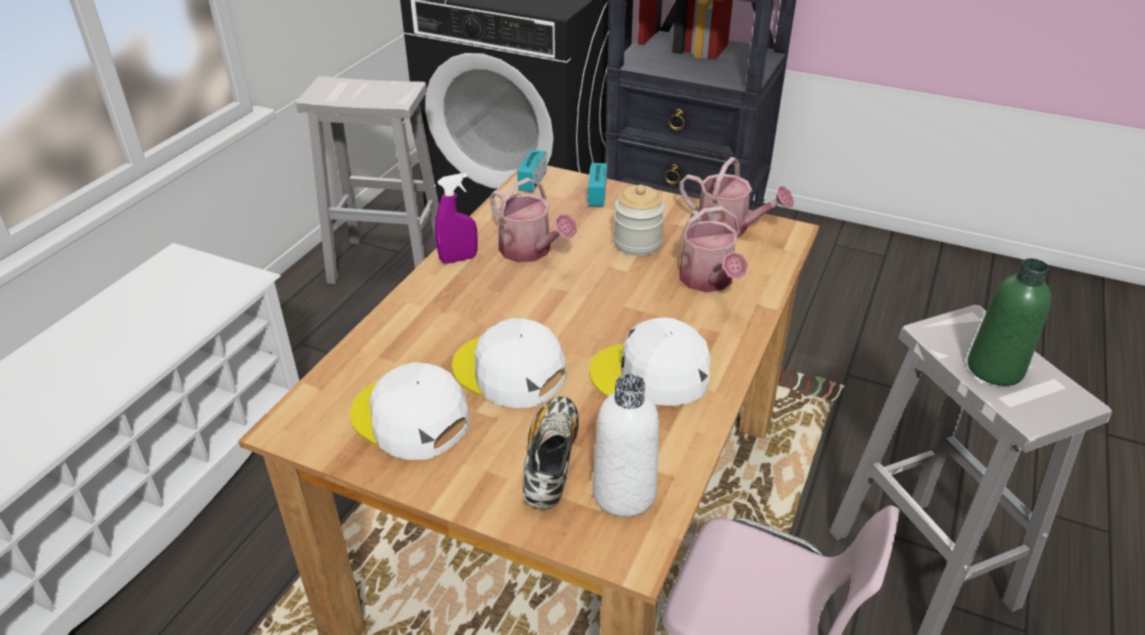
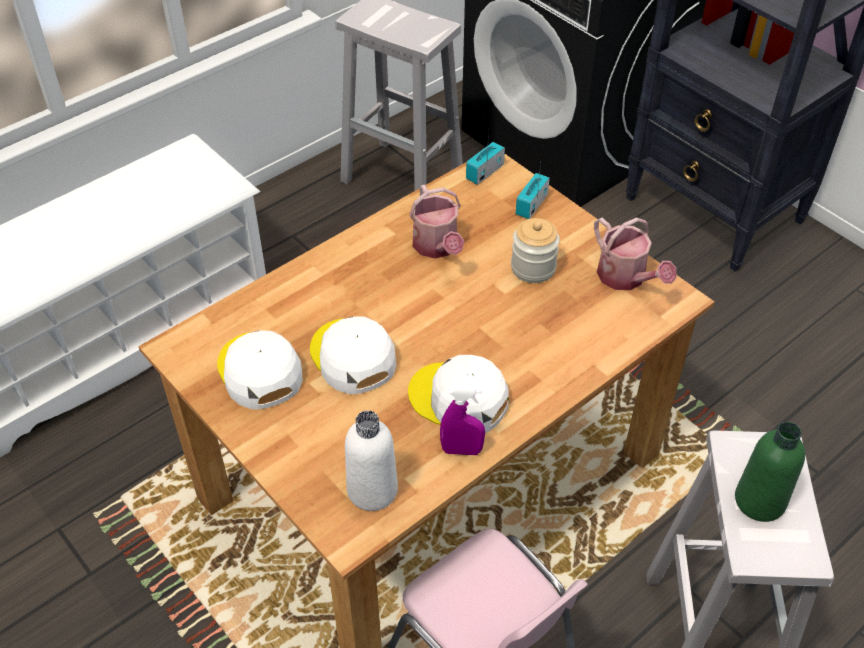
camera: 25 degrees right, 10 degrees up
purple spray bottle [435,173,477,264] -> purple spray bottle moved to [440,387,485,455]
shoe [523,396,579,509] -> none
watering can [680,206,748,292] -> none

